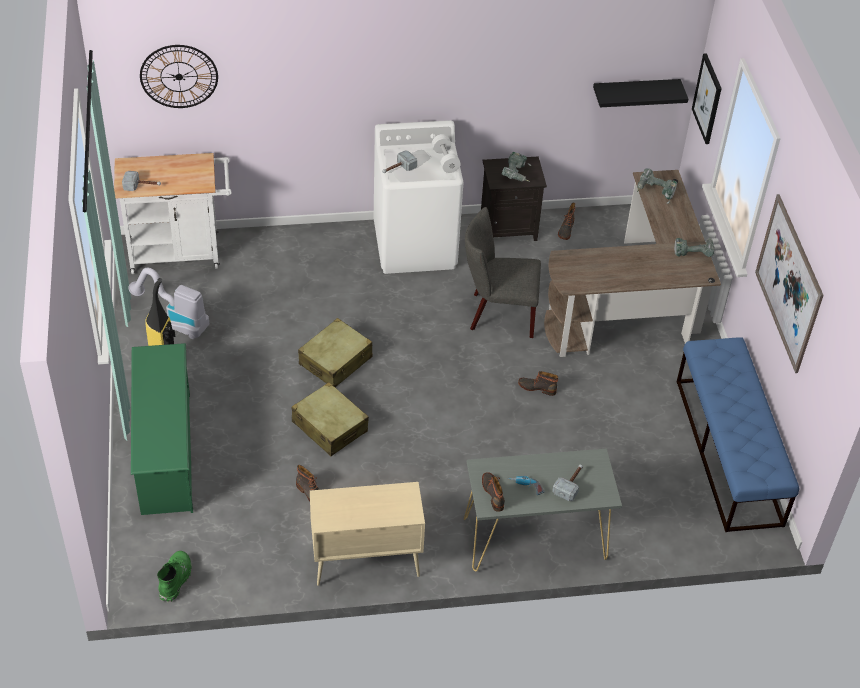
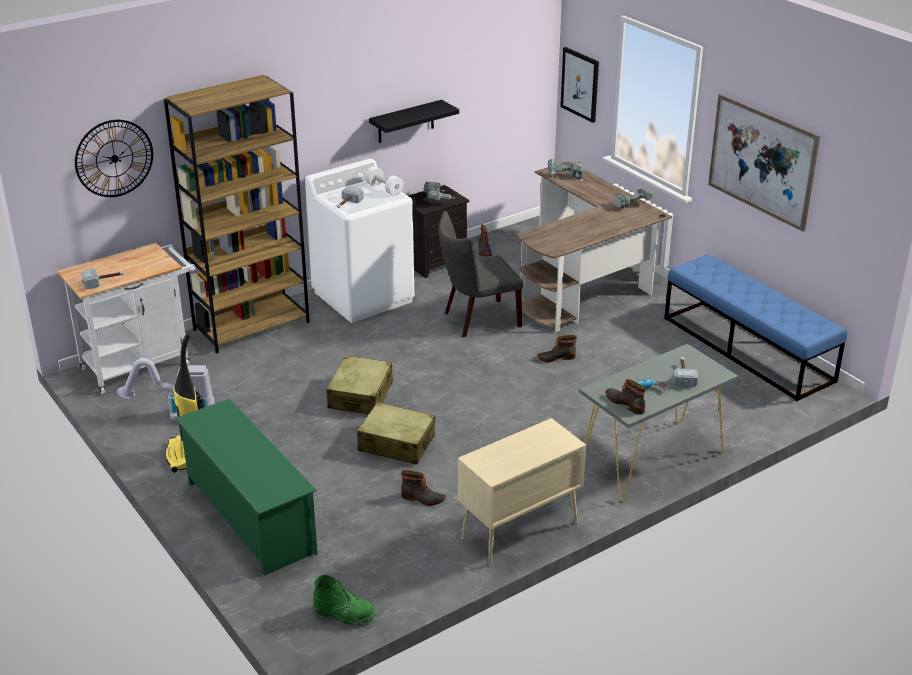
camera: 25 degrees left, 15 degrees down
green boot [157,551,192,602] -> green boot turned 120 degrees clockwise [312,575,376,627]
black shelf [593,79,688,107] -> black shelf moved to [369,100,459,143]
none -> brown bookcase [164,75,310,354]

